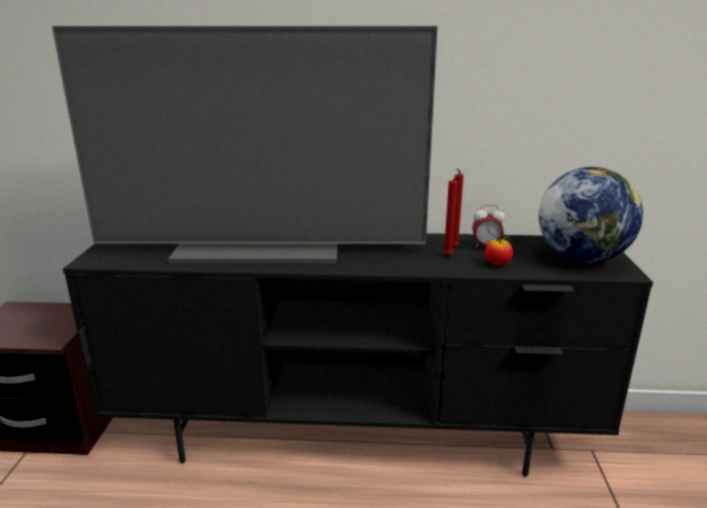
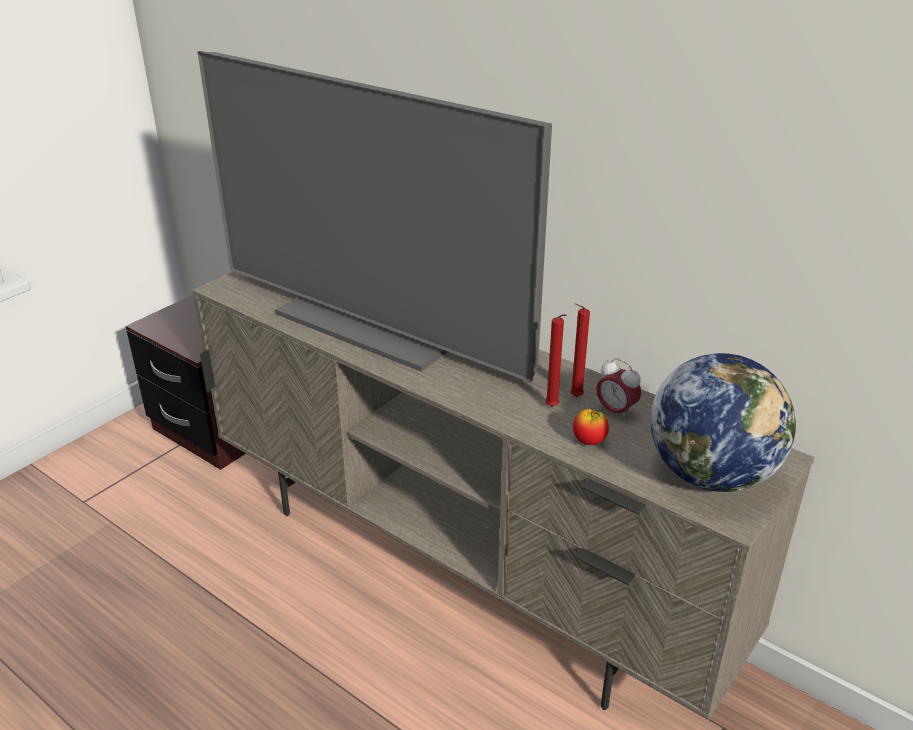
camera: 35 degrees right, 10 degrees up
black tv stand [63,233,653,477] -> beige tv stand [192,271,814,720]

